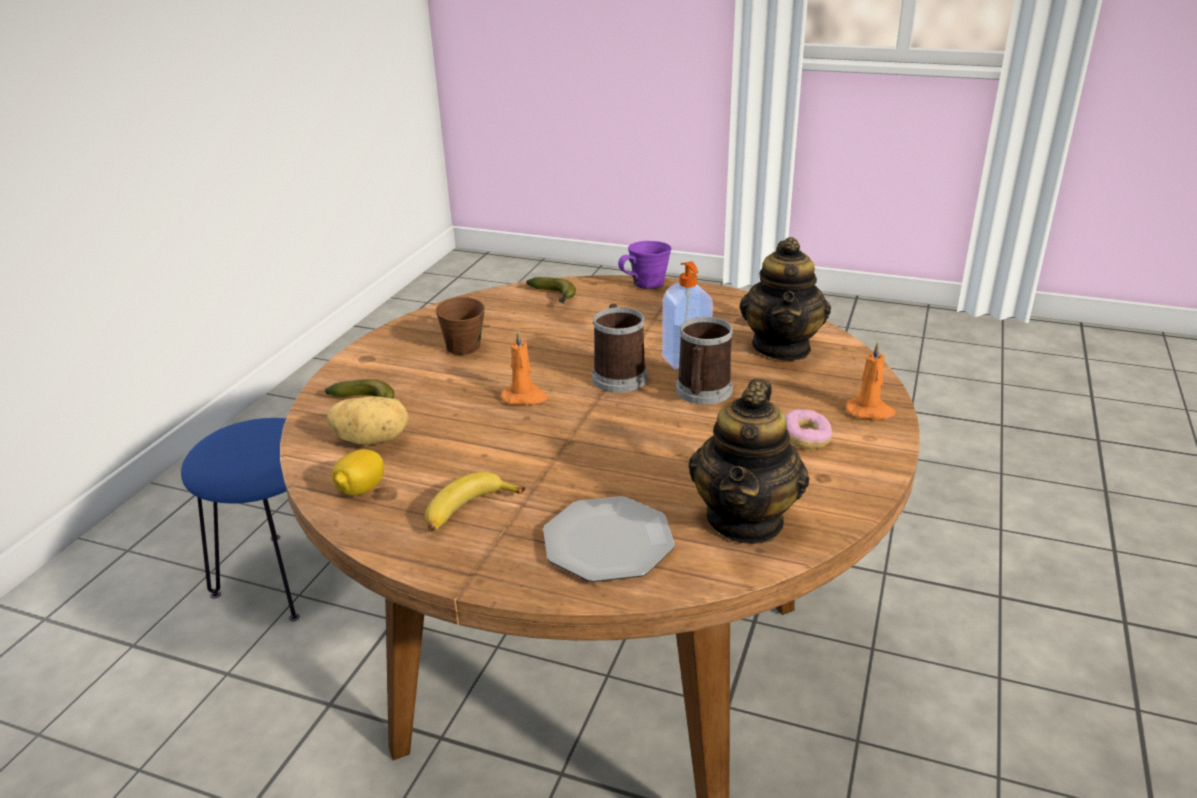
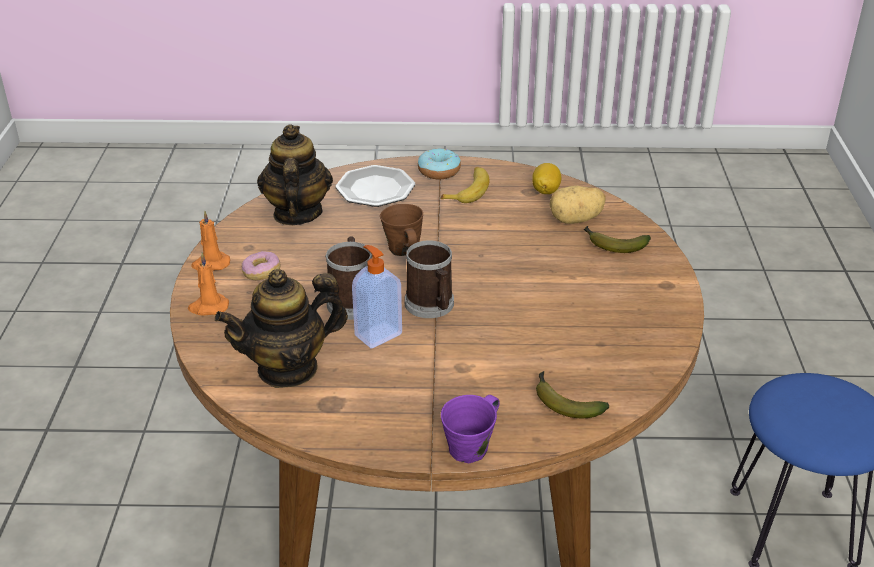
camera: 160 degrees right, 5 degrees up
brown mug [436,297,485,355] -> brown mug moved to [380,204,423,256]
orange candle [501,330,548,405] -> orange candle moved to [191,210,230,271]
teapot [740,237,831,361] -> teapot turned 105 degrees counterclockwise [215,269,348,388]
none -> donut [418,148,461,179]

